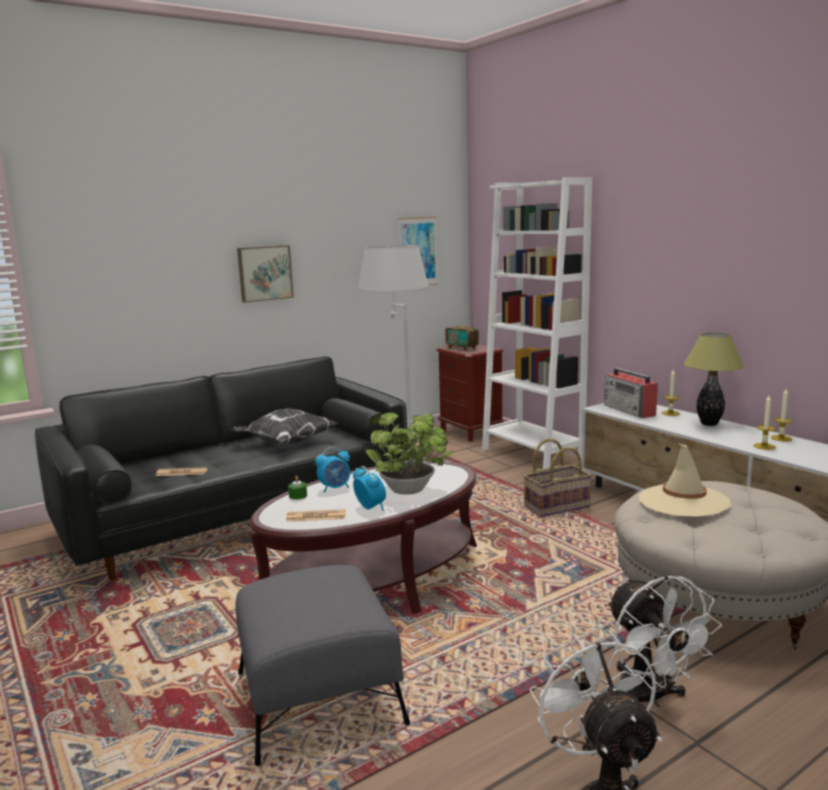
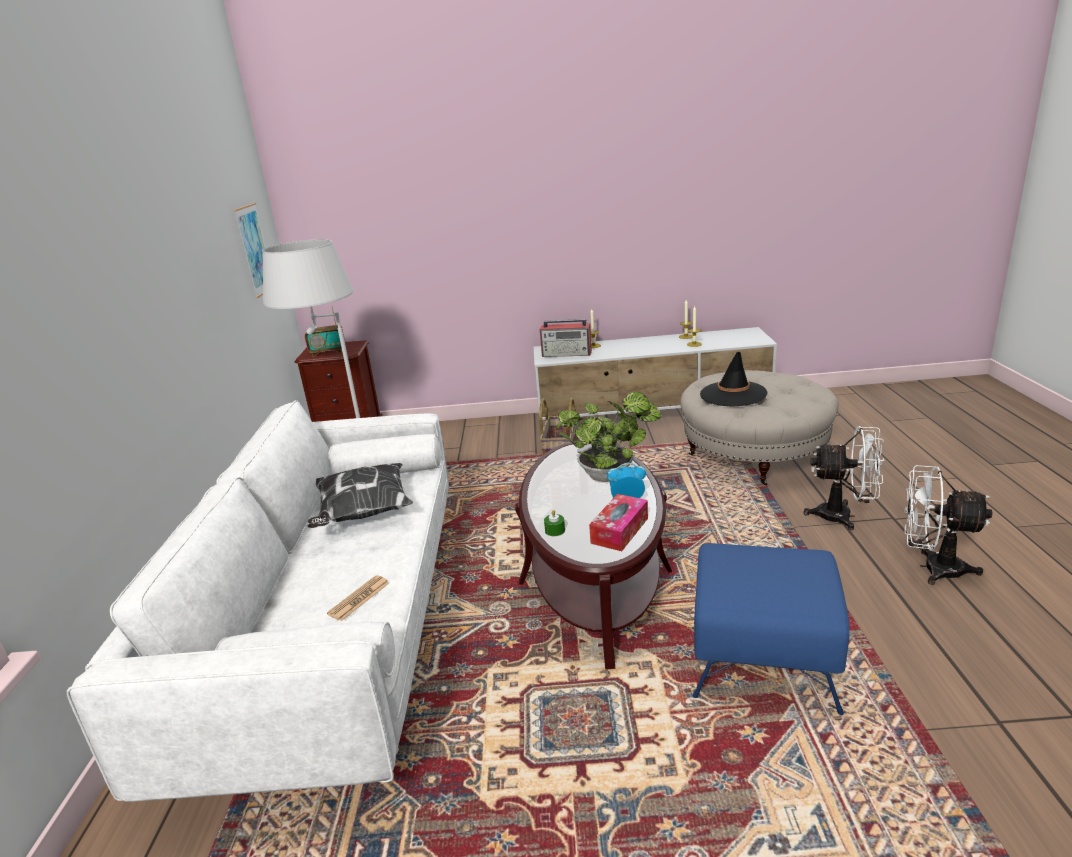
camera: 55 degrees left, 10 degrees up
black sofa [35,356,407,580] -> white sofa [67,400,449,802]
grey ottoman [235,565,410,766] -> blue ottoman [693,543,850,715]
picture [237,245,294,303] -> none
newspaper [286,509,346,522] -> tissue box [589,494,648,551]
alarm clock [315,447,350,493] -> none
white bookcase [482,177,592,469] -> none
beige hat [639,443,731,517] -> black hat [700,352,768,407]
table lamp [684,333,744,426] -> none

